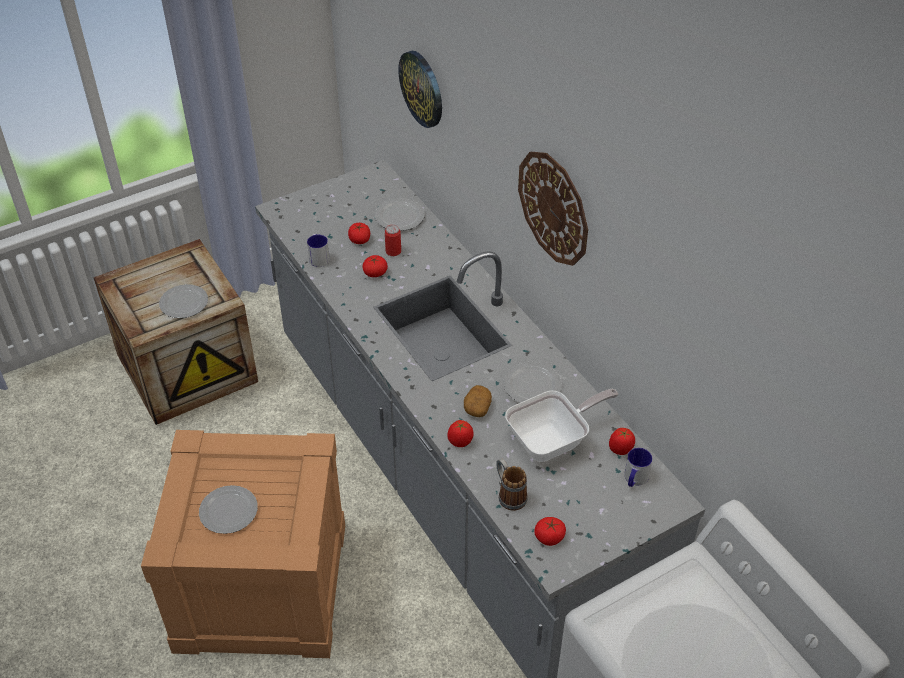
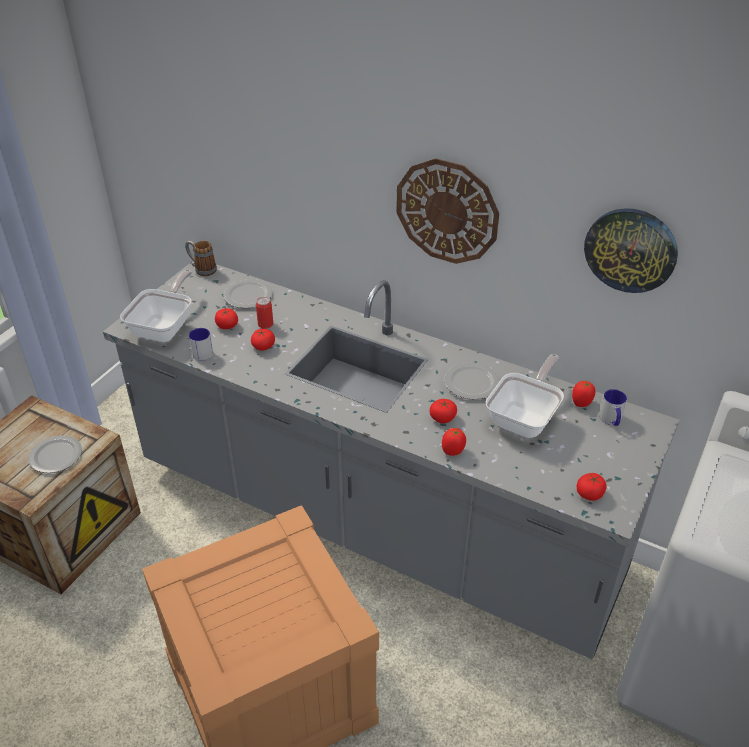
camera: 30 degrees left, 5 degrees down
plate [199,485,258,534] -> none
wall clock [398,51,442,128] -> wall clock moved to [584,208,678,293]
potato [464,385,492,417] -> tomato [429,399,457,423]
mug [496,458,528,511] -> mug moved to [185,241,217,276]
none -> frying pan [120,270,192,342]

